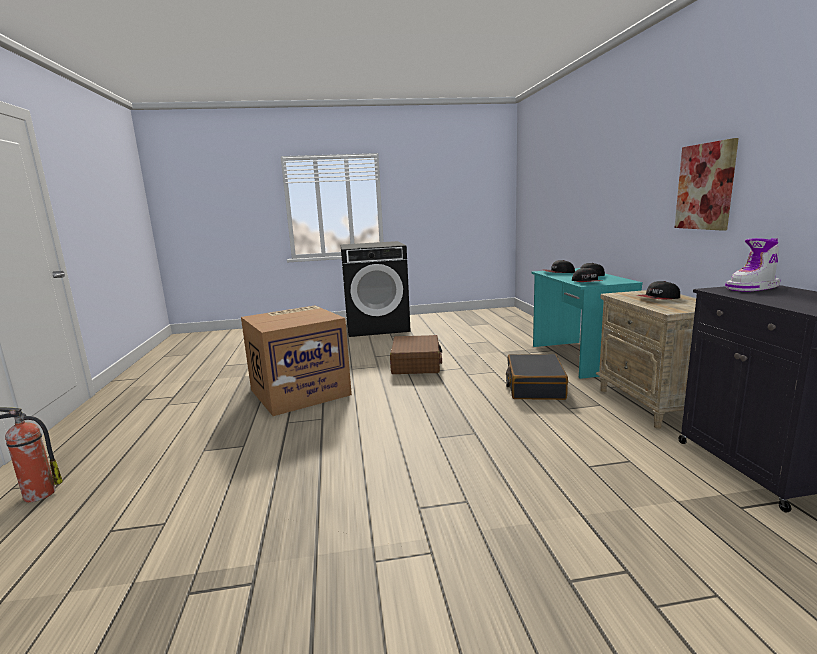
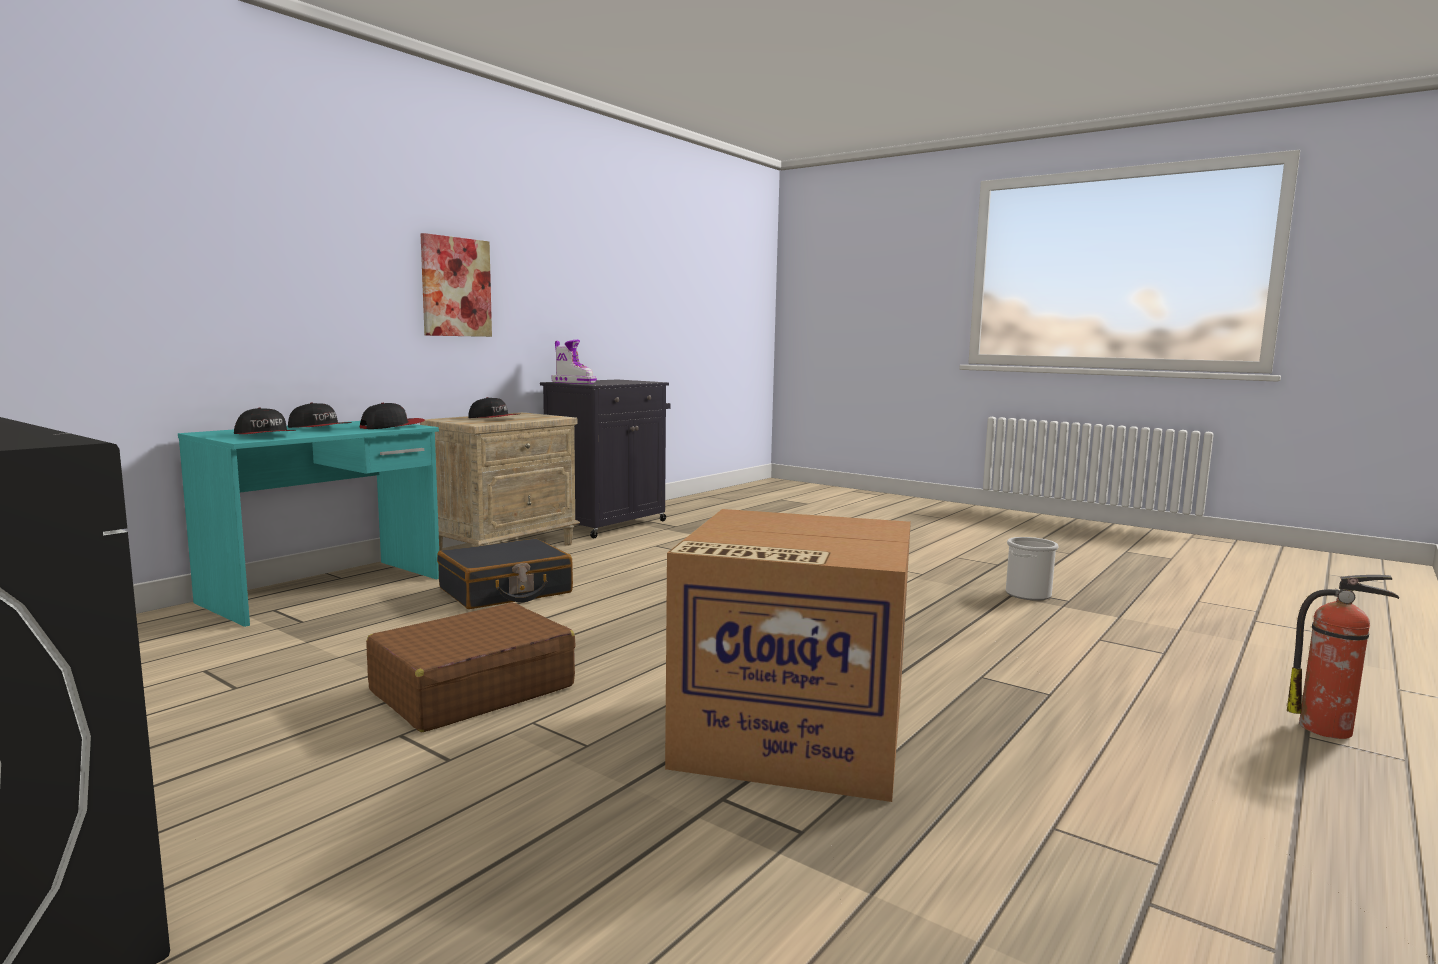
camera: 135 degrees left, 5 degrees down
none -> bucket [1006,537,1058,601]

